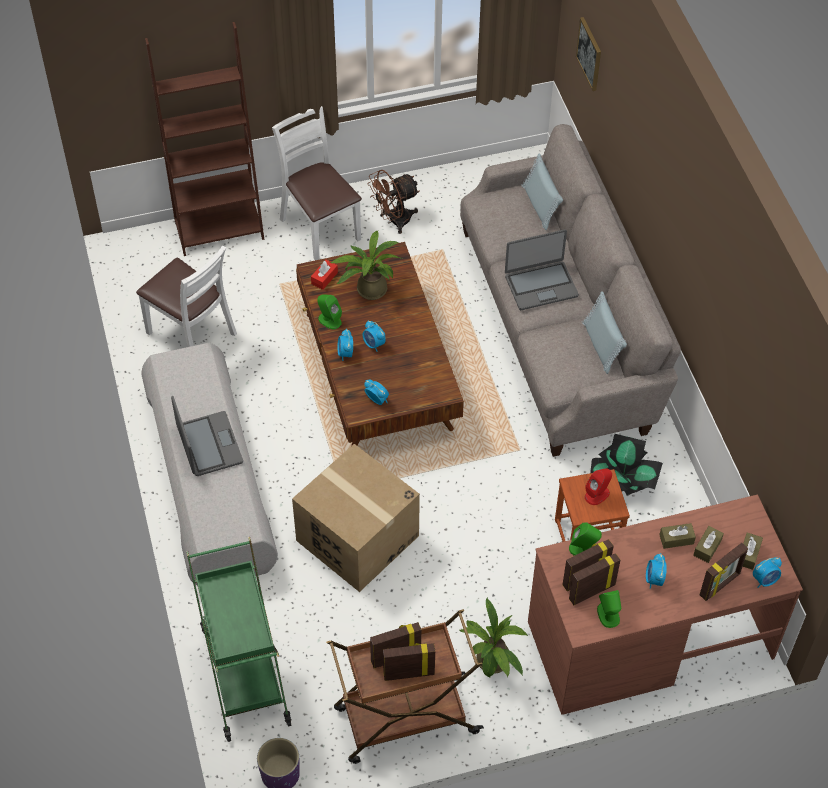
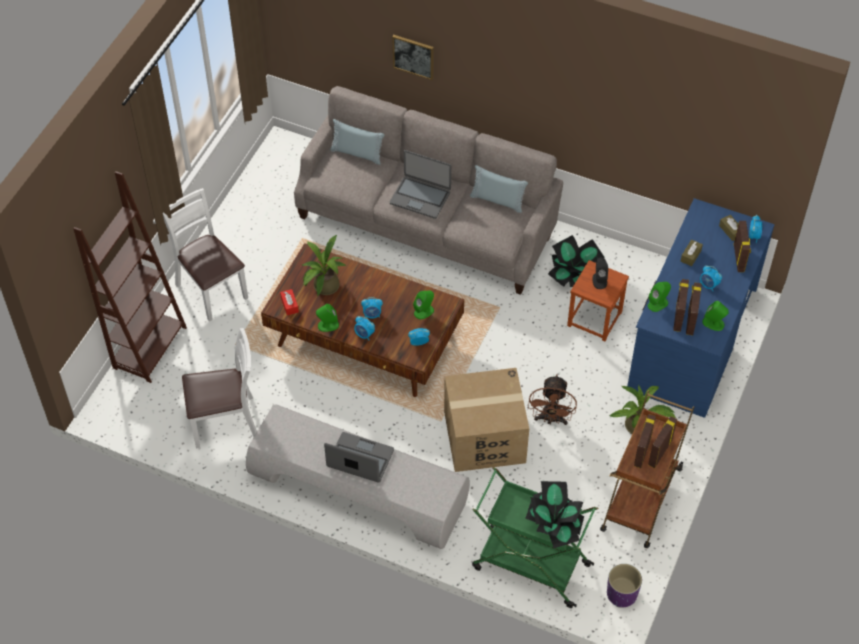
camera: 50 degrees left, 0 degrees up
white chair [272,106,362,260] -> white chair turned 45 degrees clockwise [163,188,248,321]
brown fan [368,170,419,234] -> brown fan moved to [528,375,577,425]
laptop [505,229,579,310] -> laptop turned 90 degrees clockwise [390,150,451,219]
brown desk [528,495,803,715] -> blue desk [627,198,775,418]
picture [576,17,601,91] -> picture moved to [392,35,434,80]
red speaker [585,468,612,505] -> black speaker [593,257,608,289]
brown tissue box [693,526,724,563] -> none
none -> green speaker [413,291,434,319]
none -> potted plant [525,481,584,548]

